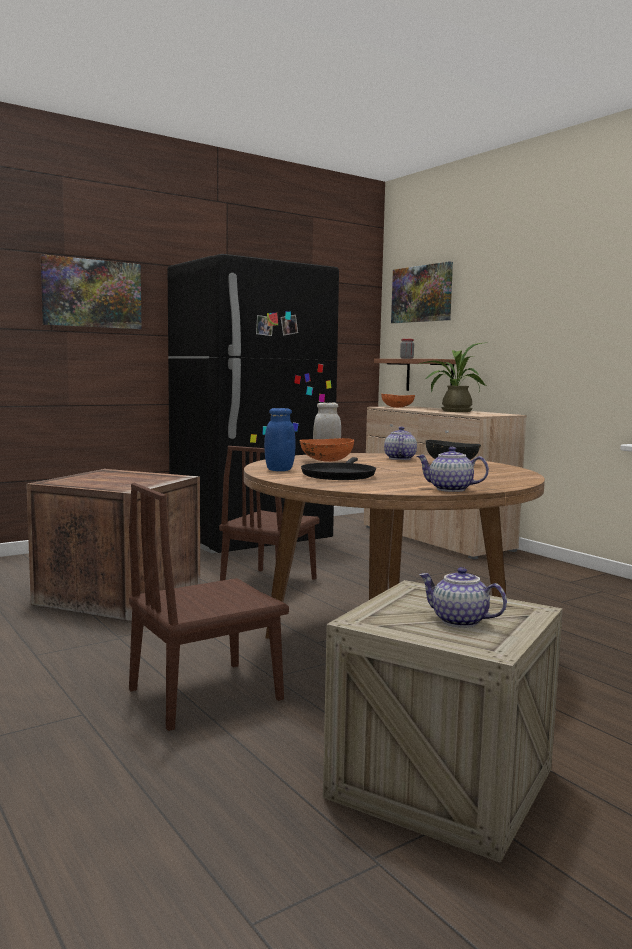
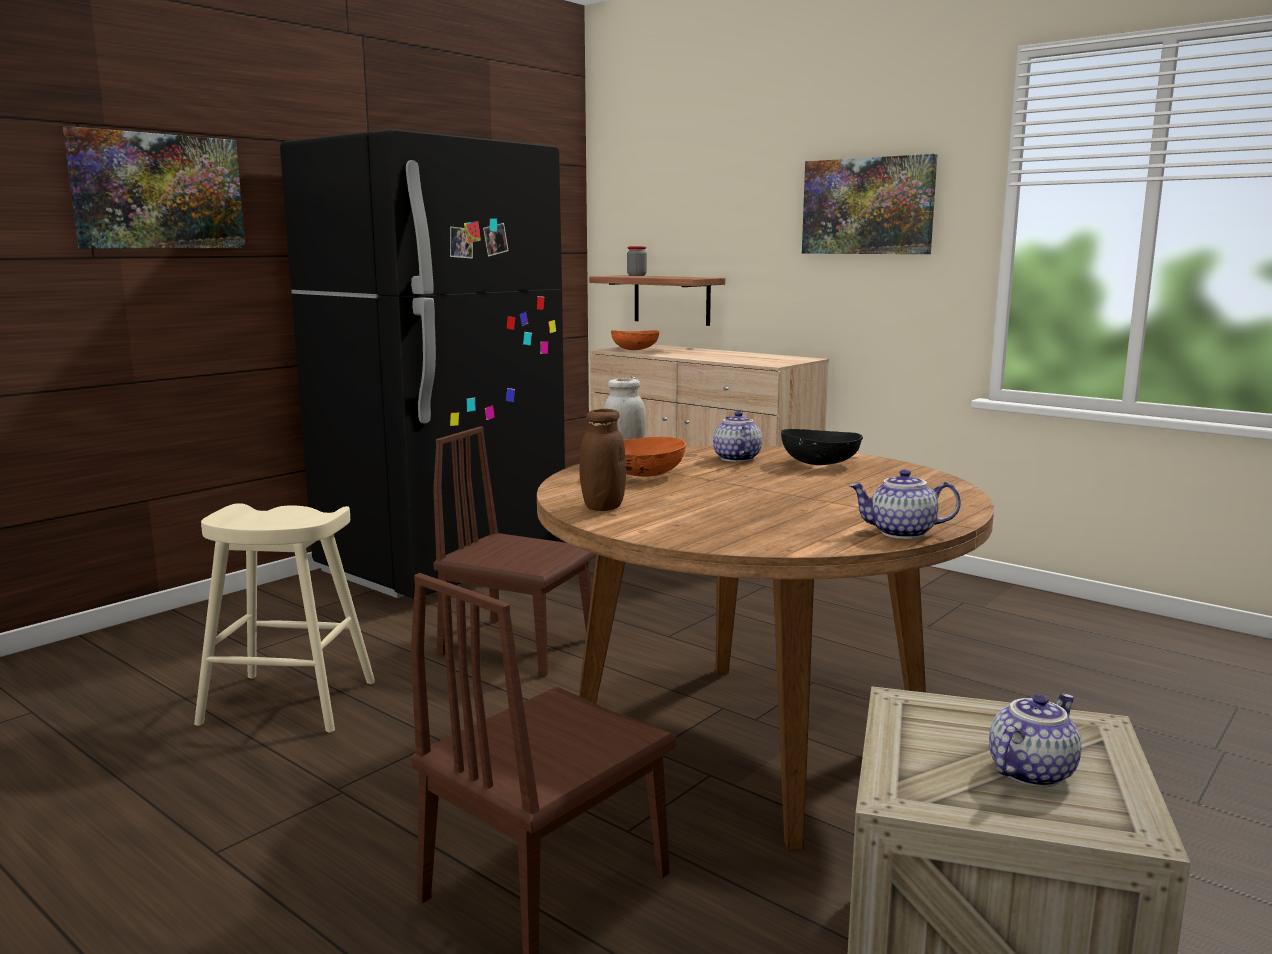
camera: 15 degrees left, 5 degrees up
crate [26,469,200,622] -> beige stool [194,503,375,733]
brown chair [219,446,320,581] -> brown chair turned 105 degrees clockwise [433,426,596,677]
blue jar [264,408,295,471] -> brown jar [579,409,626,511]
black frying pan [301,457,376,480] -> none
picture [391,261,453,323] -> picture moved to [802,154,937,254]
potted plant [419,343,486,412] -> none
teapot [419,567,507,628] -> teapot turned 120 degrees clockwise [989,693,1082,787]

